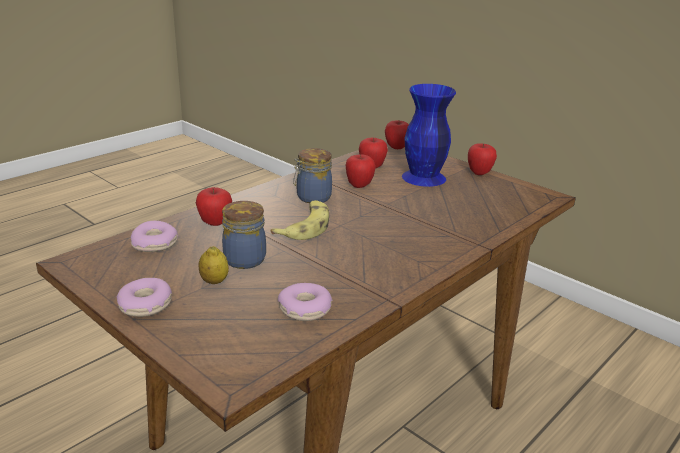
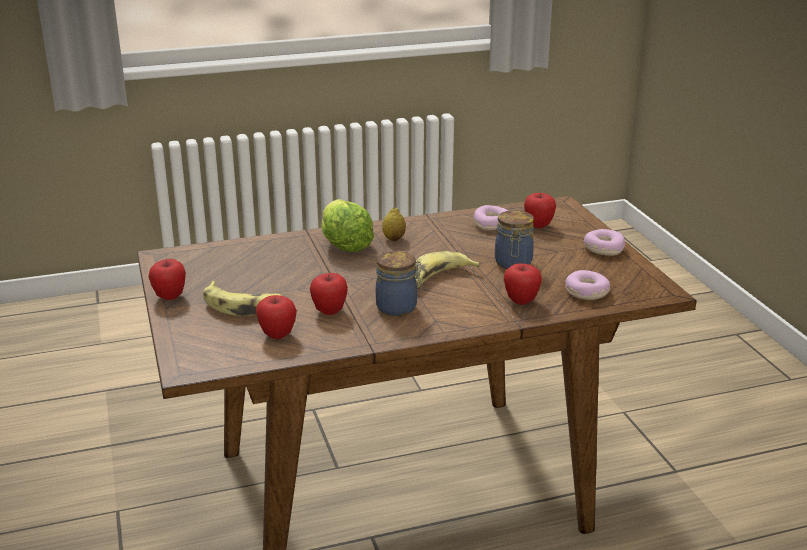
camera: 150 degrees left, 0 degrees up
lemon [199,246,229,284] -> lemon moved to [382,208,406,241]
apple [385,121,409,149] -> apple moved to [524,193,556,228]
blue vase [402,84,456,187] -> banana [203,281,282,316]
none -> lettuce [322,199,374,252]

